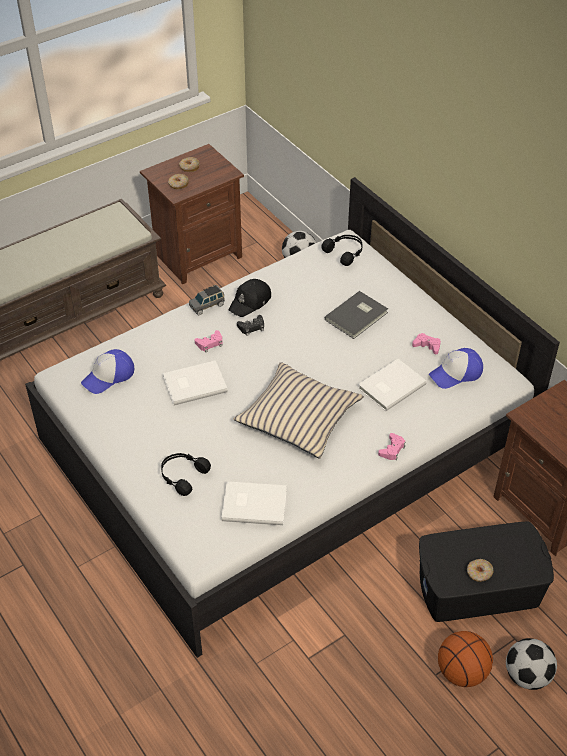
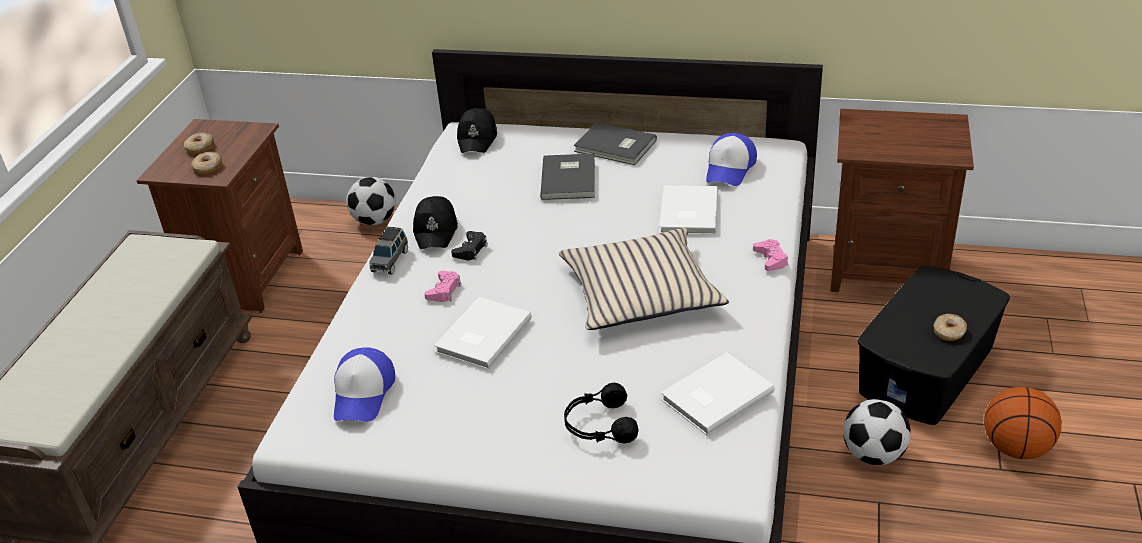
camera: 40 degrees left, 10 degrees down
black headphones [321,235,363,266] -> black cap [457,108,497,153]
pink game controller [412,333,441,354] -> none
football [506,638,557,690] -> football moved to [843,399,911,465]
none -> grey book [574,122,657,165]

